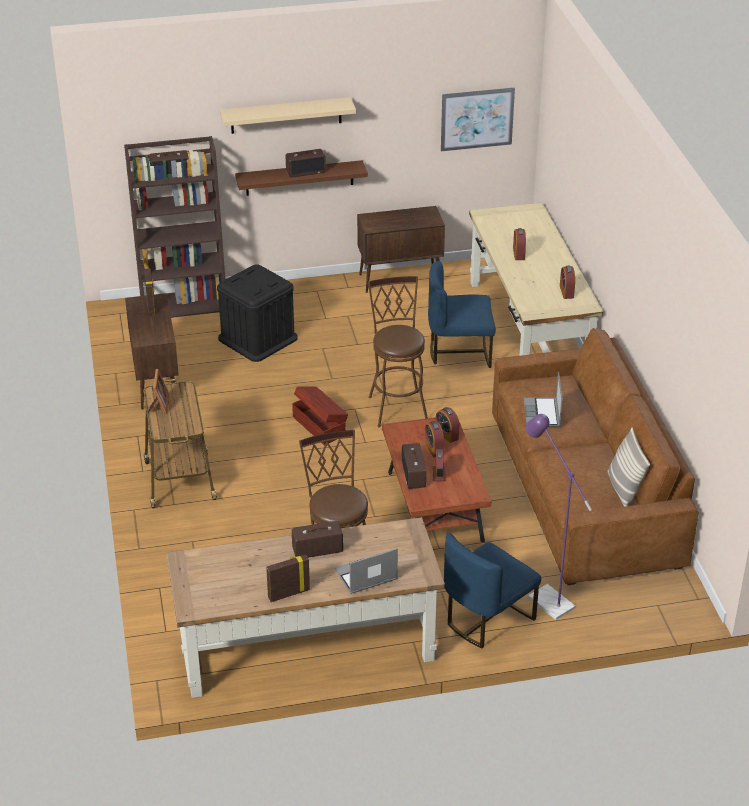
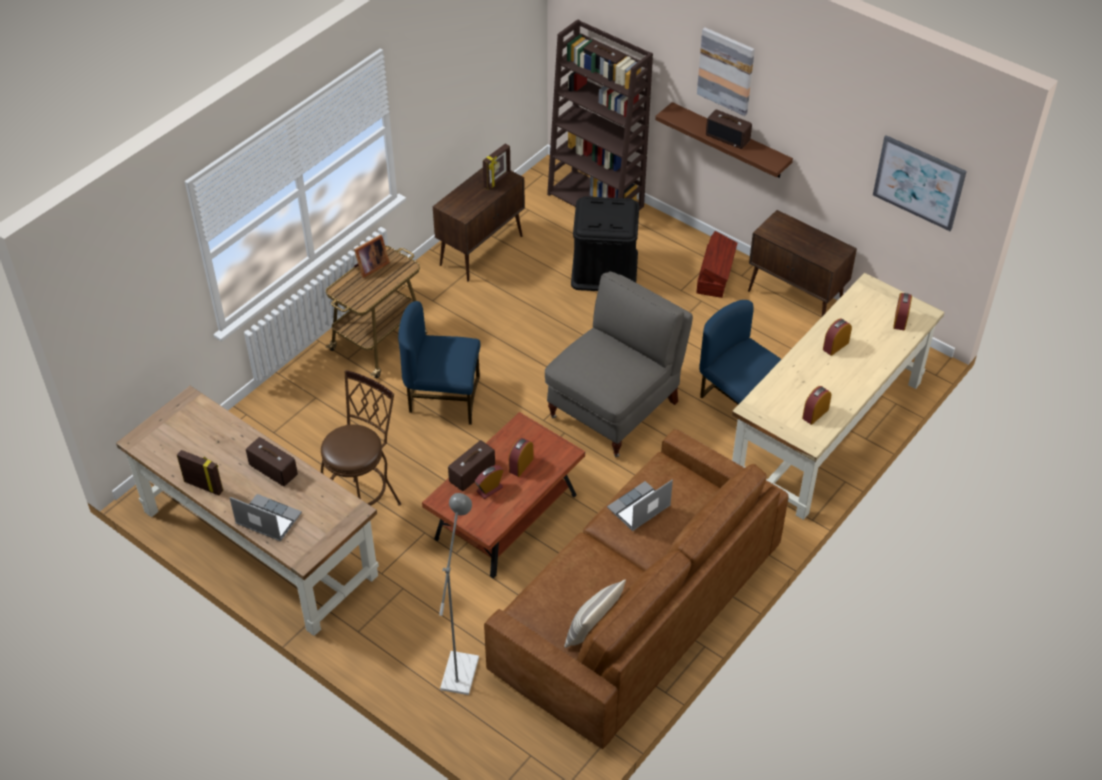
camera: 50 degrees right, 10 degrees up
beige shelf [220,97,356,134] -> picture [697,27,755,116]
brown storage box [292,386,348,445] -> brown storage box moved to [696,231,737,298]
brown stool [368,276,428,427] -> grey armchair [545,272,693,457]
alarm clock [436,407,459,443] -> alarm clock moved to [893,293,912,331]
blue chair [444,533,541,648] -> blue chair moved to [398,301,481,425]
purple floor lamp [525,414,592,620] -> grey floor lamp [439,493,479,695]

